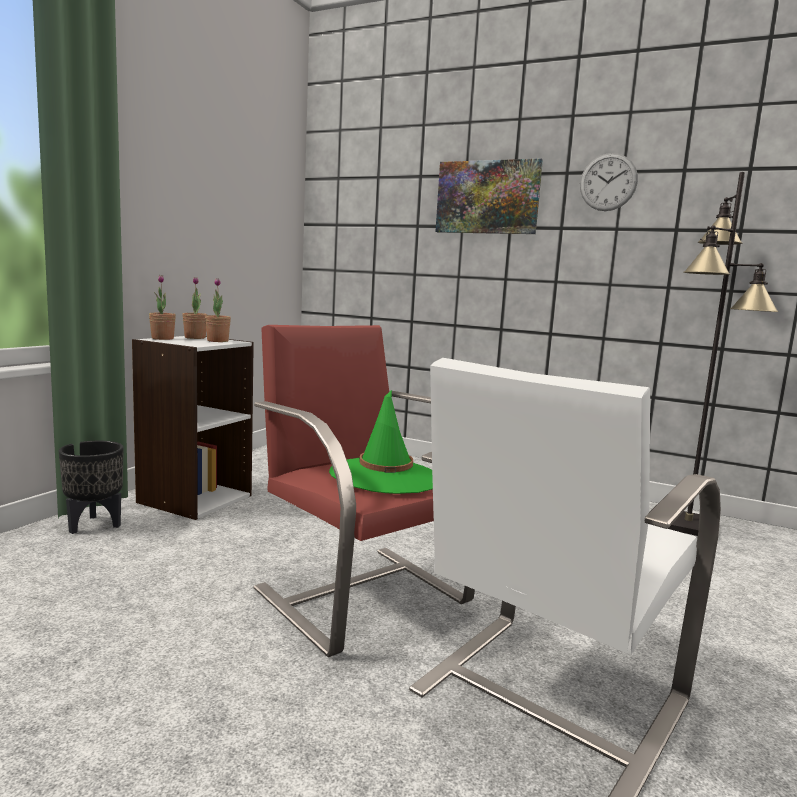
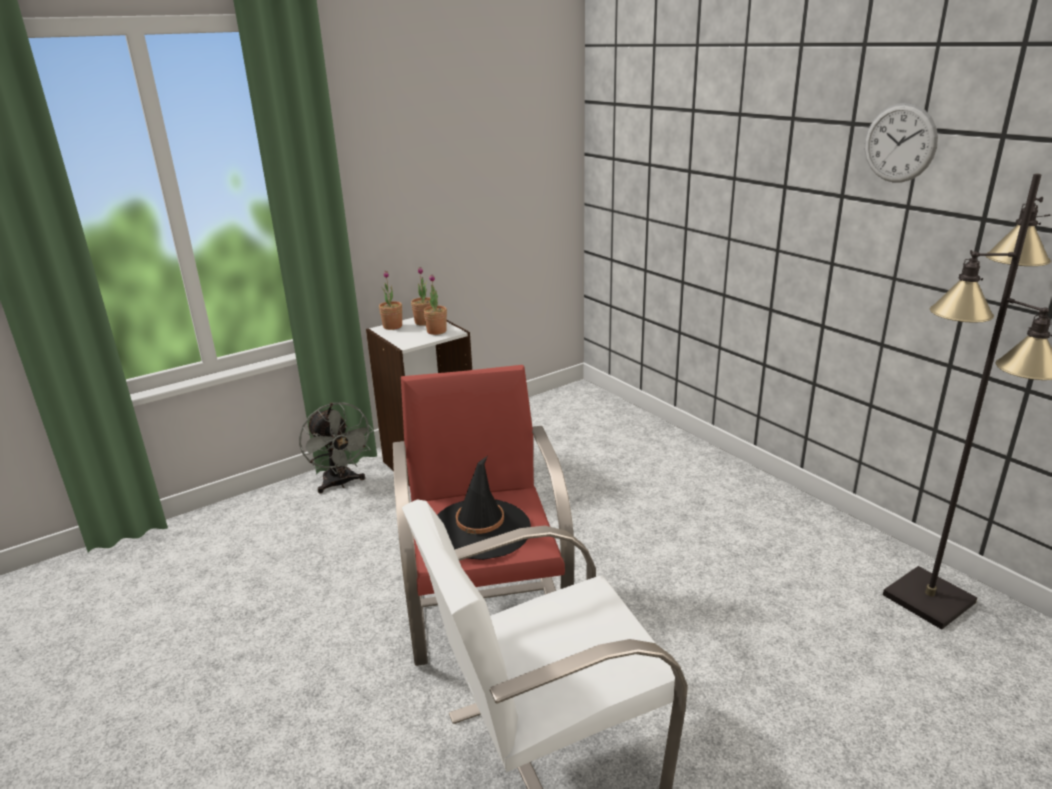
camera: 30 degrees right, 15 degrees up
black planter [59,441,124,534] -> grey fan [299,402,374,493]
green hat [329,390,433,494] -> black hat [437,456,531,560]
picture [435,158,543,234] -> none

